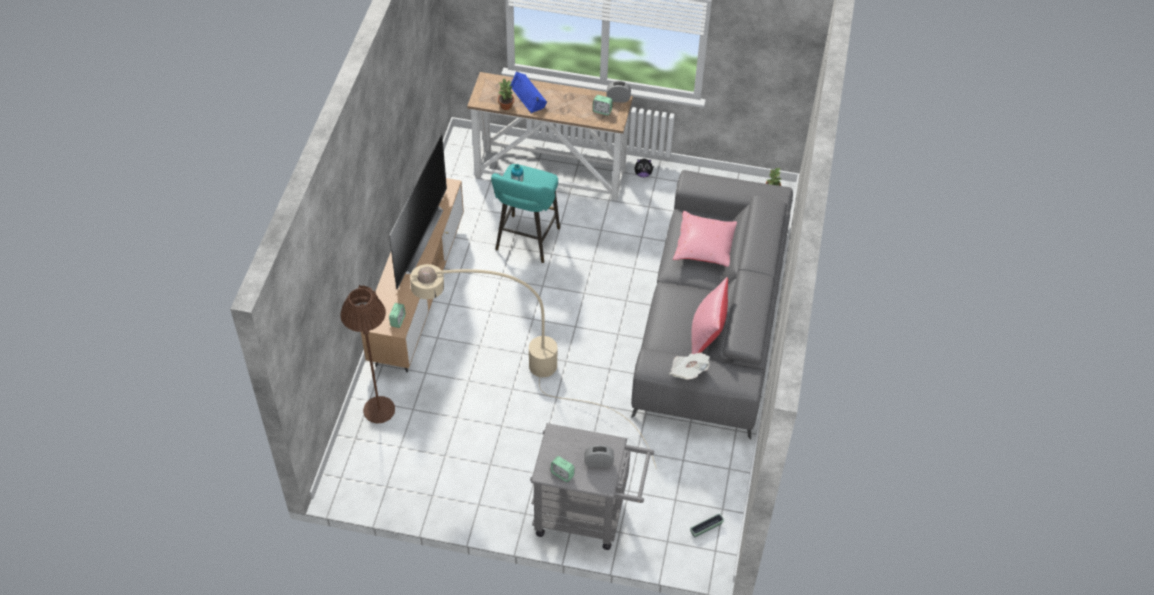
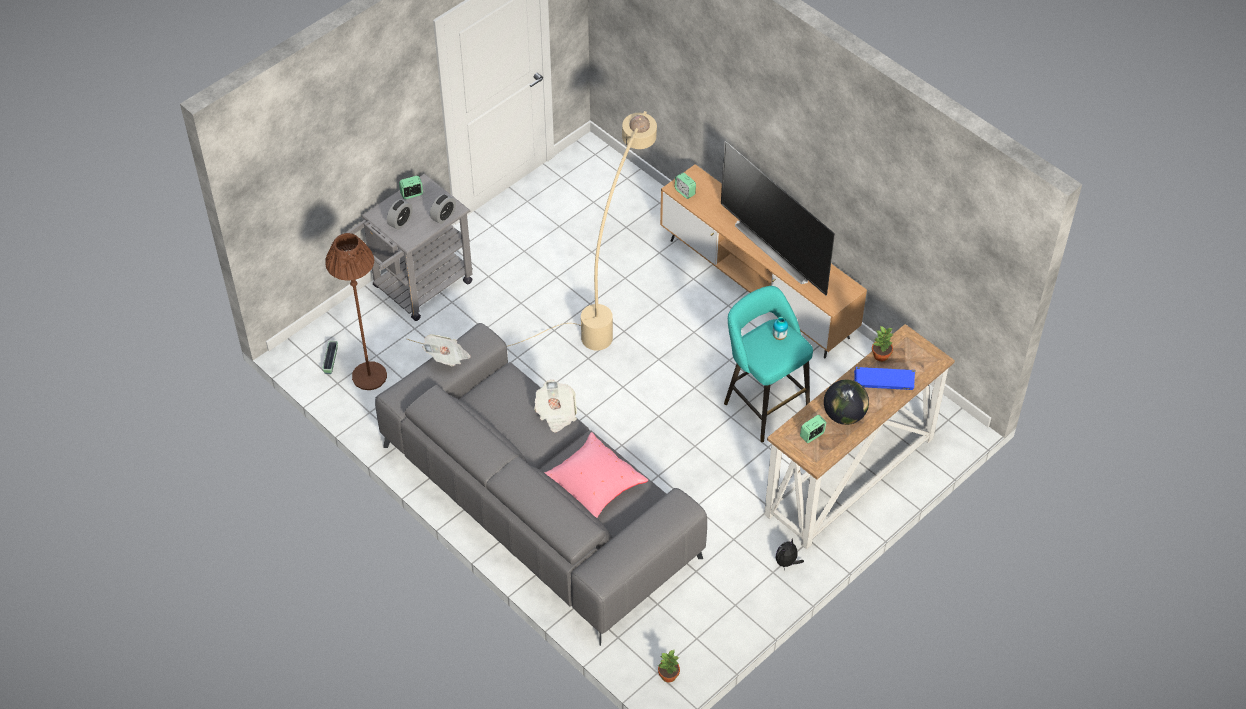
camera: 125 degrees right, 0 degrees up
brown floor lamp [341,285,395,424] -> brown floor lamp moved to [325,233,387,390]
alarm clock [607,81,631,103] -> alarm clock moved to [430,194,456,224]
pink pillow [691,277,728,354] -> none
none -> newspaper [534,380,577,433]
none -> globe [824,380,869,425]

